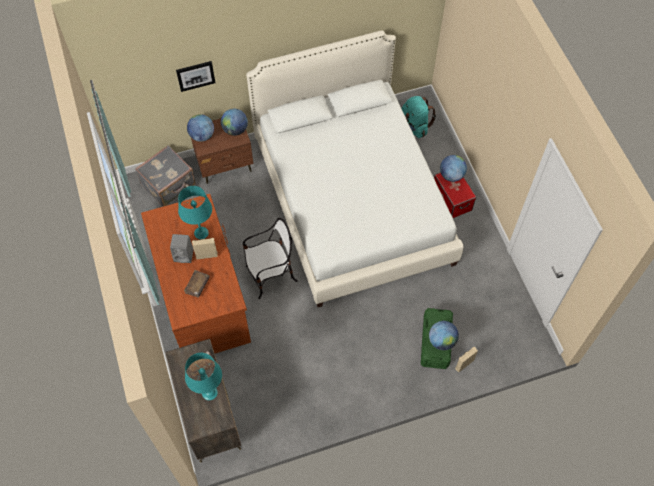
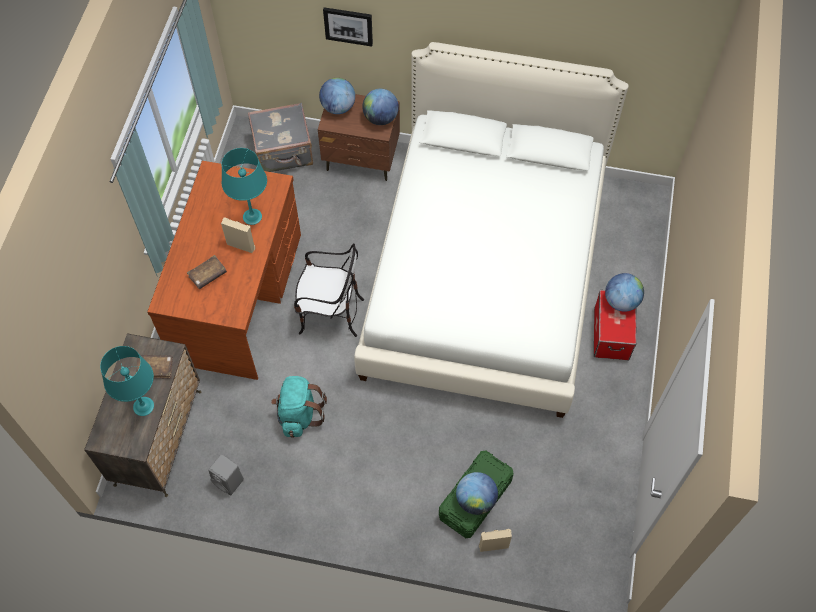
camera: 30 degrees right, 0 degrees up
grey speaker [170,234,194,263] -> grey speaker moved to [208,454,244,495]
turquoise backpack [402,96,436,138] -> turquoise backpack moved to [271,376,327,438]

